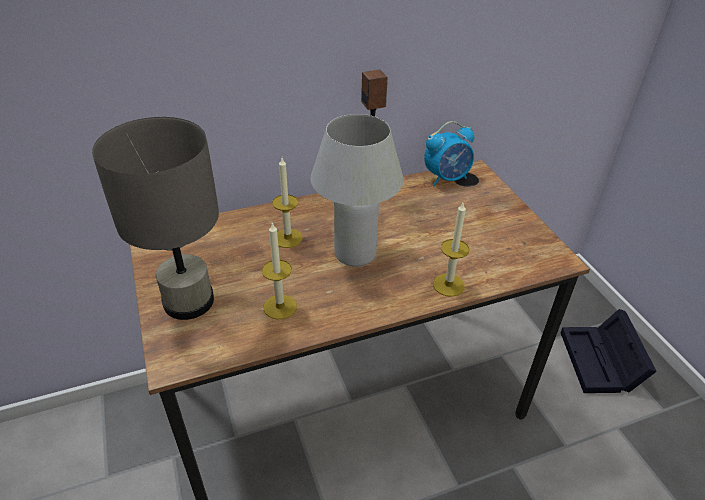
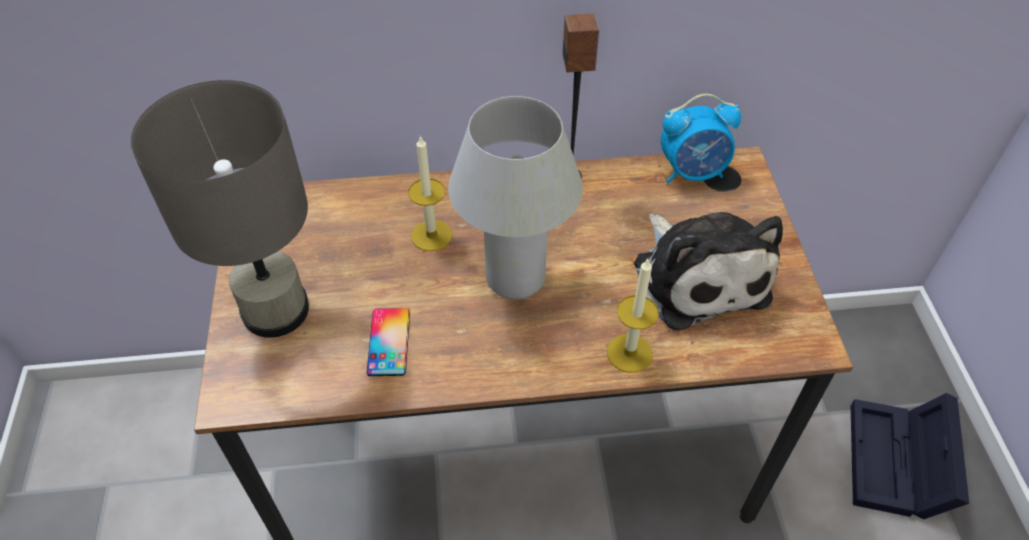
camera: 15 degrees right, 10 degrees up
candle [262,223,297,319] -> phone [367,308,410,376]
none -> plush toy [634,212,783,330]

